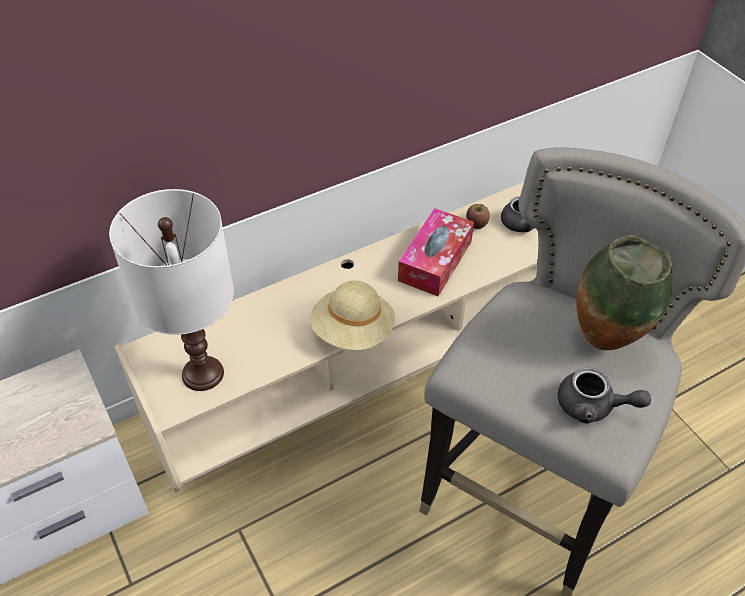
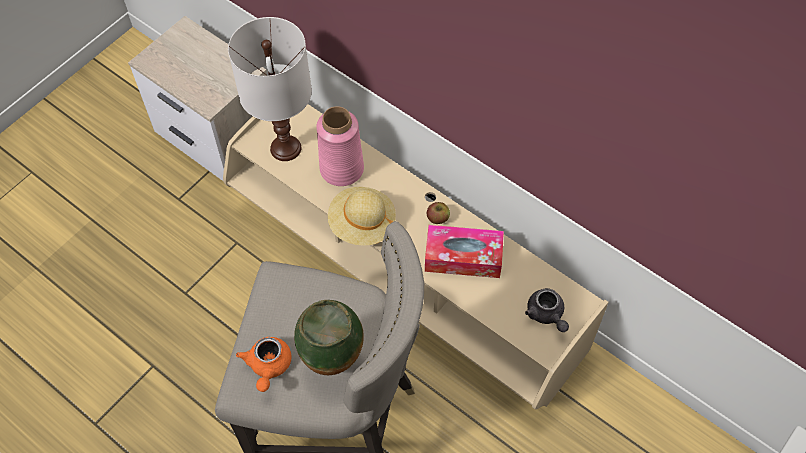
camera: 70 degrees right, 10 degrees up
apple [466,204,489,229] -> apple moved to [427,202,450,224]
grey teapot [558,368,651,424] -> orange teapot [236,337,291,392]
none -> pink vase [316,106,364,186]

